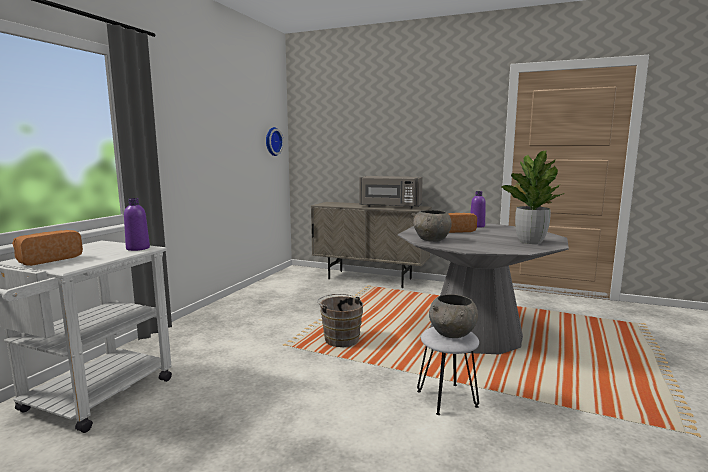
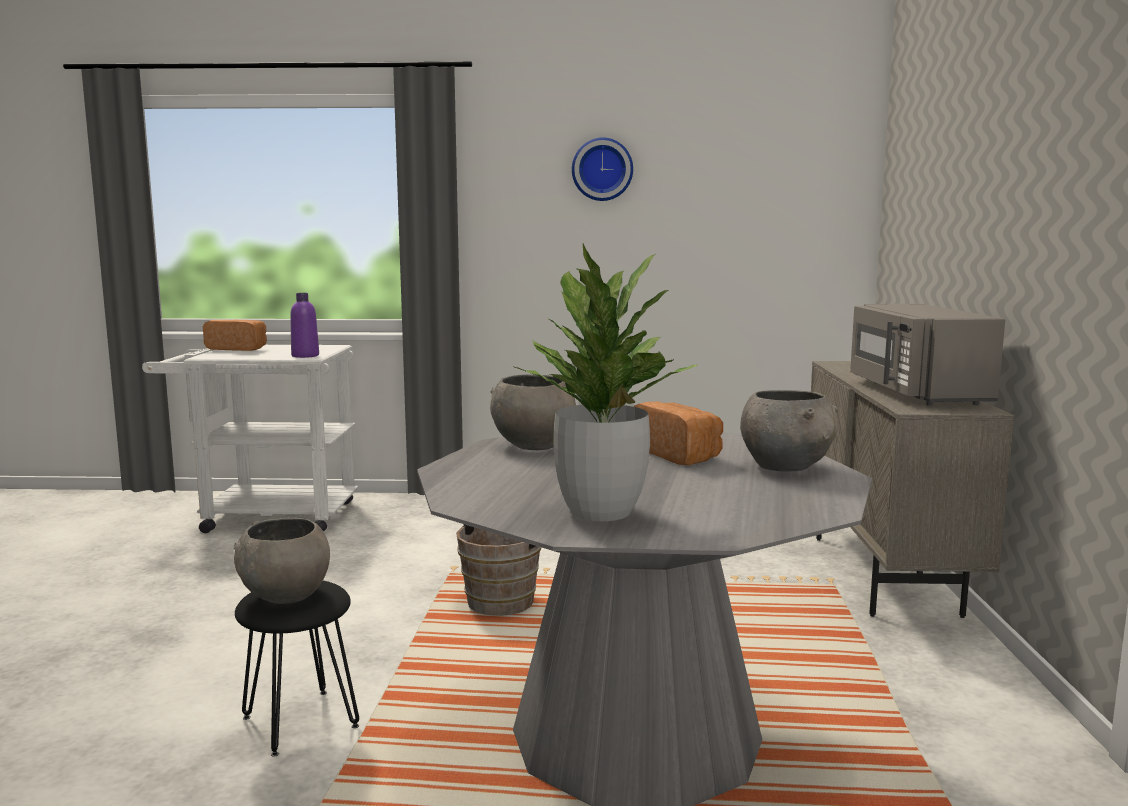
camera: 70 degrees right, 0 degrees up
wall clock [266,127,284,156] -> wall clock moved to [572,137,633,201]
white stool [417,327,479,415] -> black stool [235,581,359,757]
purple bottle [470,191,486,228] -> grey bowl [740,390,838,471]

